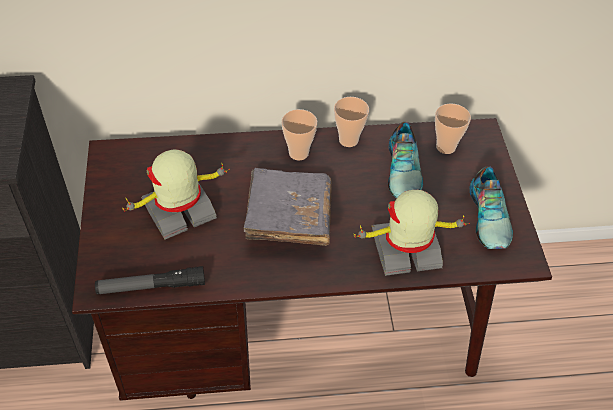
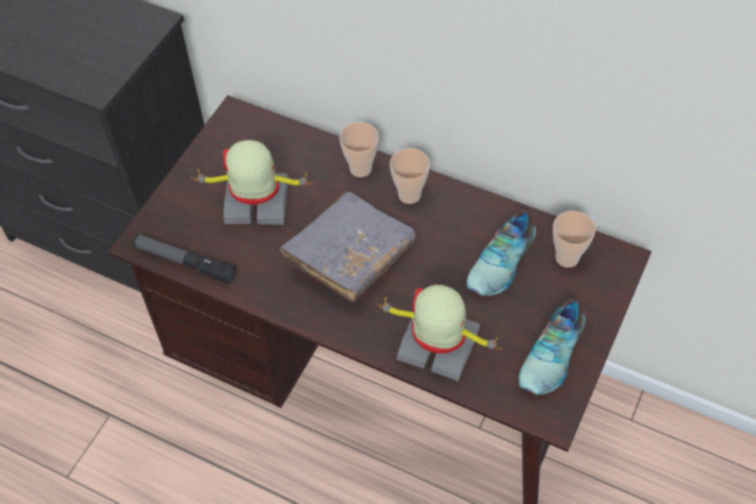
camera: 35 degrees right, 5 degrees up
cup [334,97,369,147] -> cup moved to [339,122,379,177]

